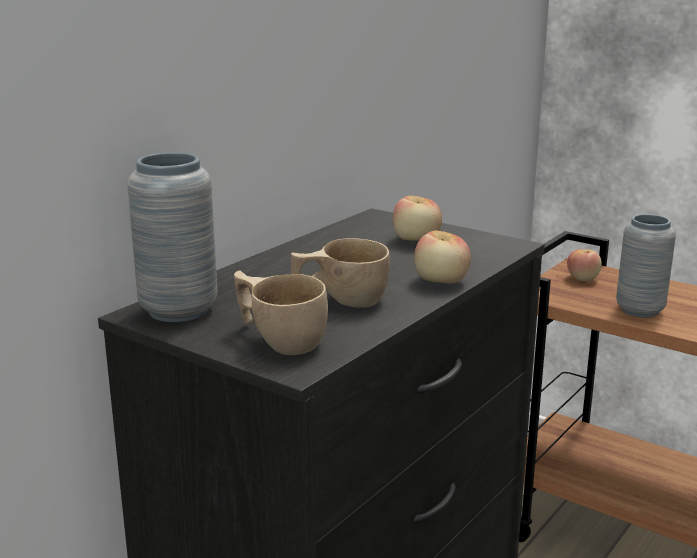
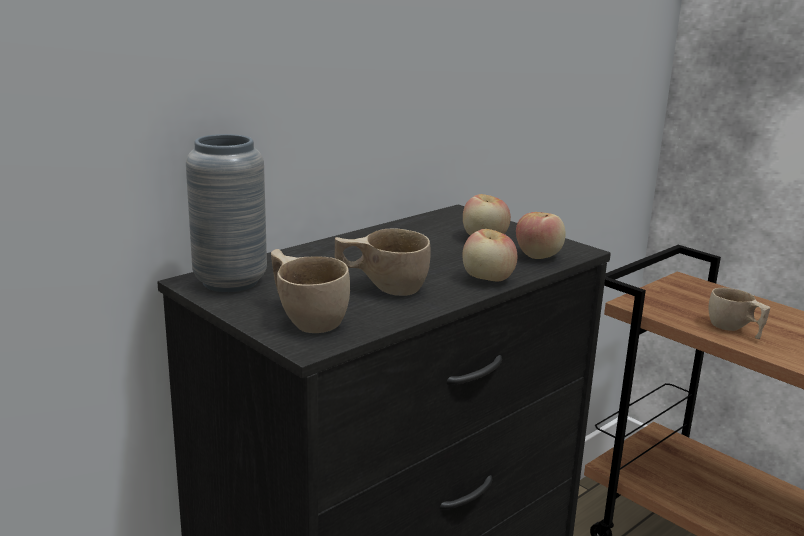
camera: 10 degrees right, 0 degrees up
apple [567,249,602,281] -> apple moved to [516,212,566,259]
grey vase [616,214,676,318] -> beige cup [708,288,770,339]

